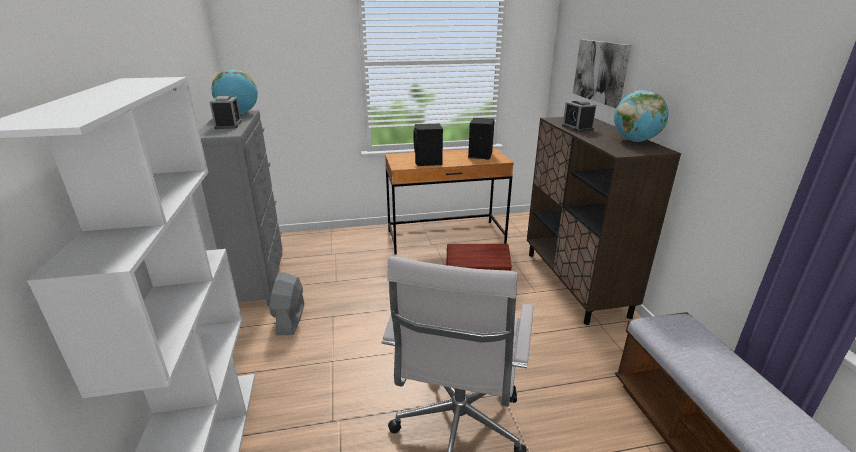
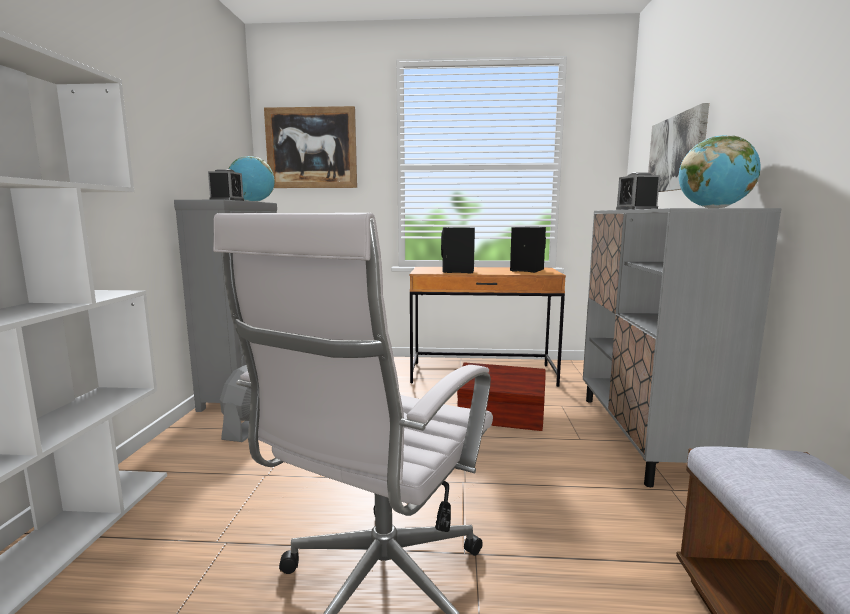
camera: 15 degrees right, 15 degrees down
brown cabinet [527,117,681,325] -> grey cabinet [583,208,781,487]
none -> picture [264,106,357,188]

